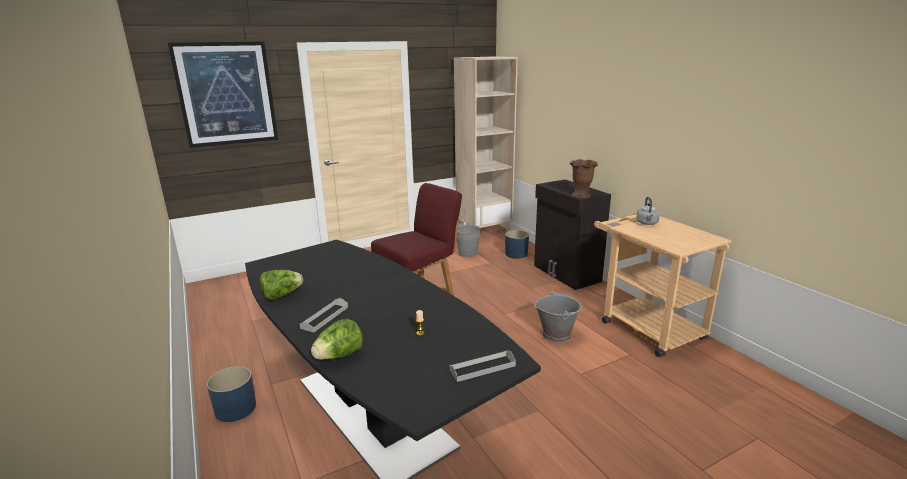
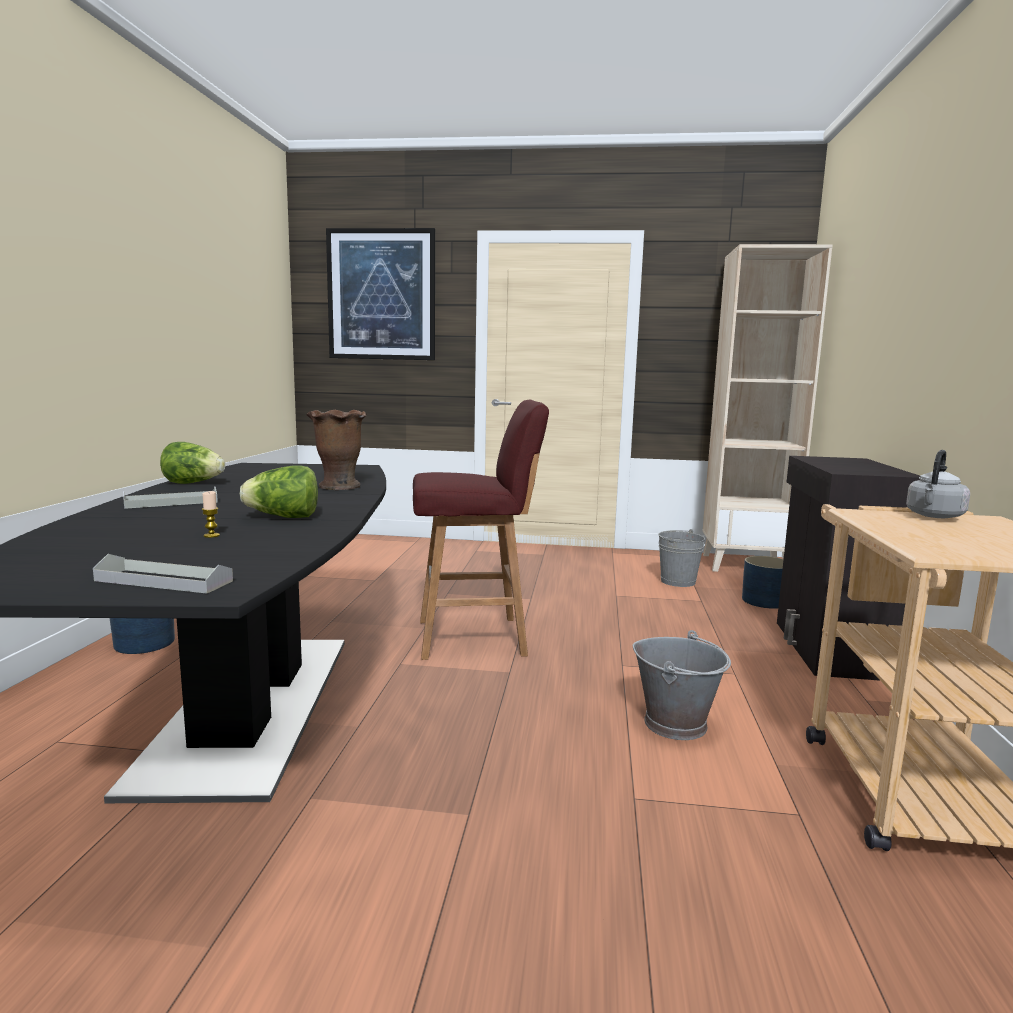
camera: 35 degrees right, 10 degrees down
lettuce [311,319,363,360] -> lettuce moved to [240,465,318,518]
brown vase [569,159,598,198] -> brown vase moved to [306,410,366,490]

